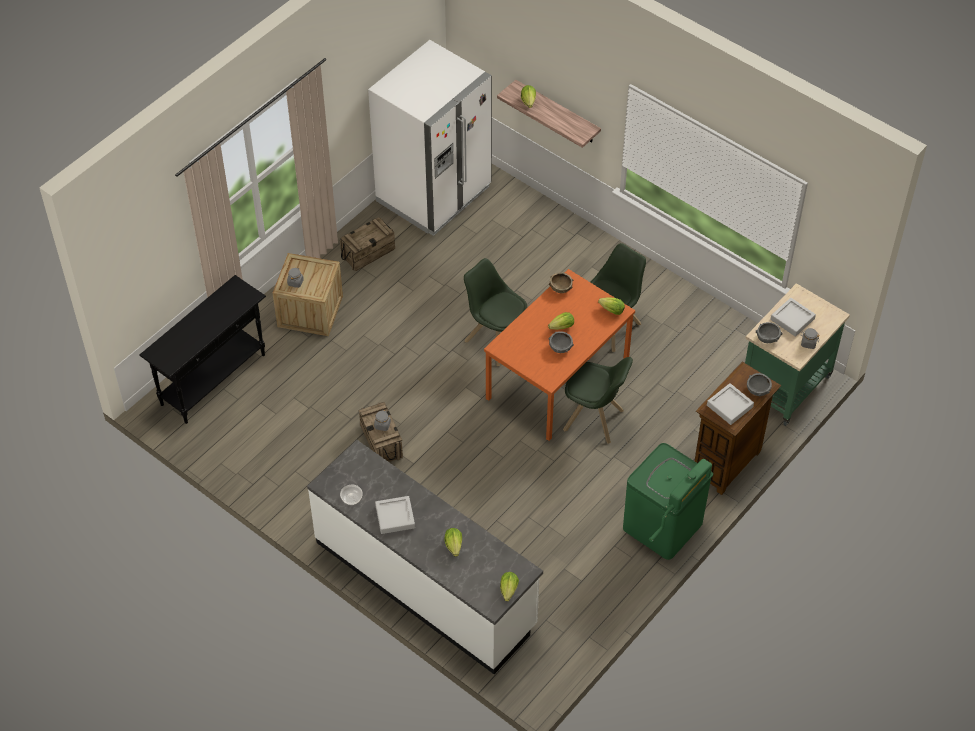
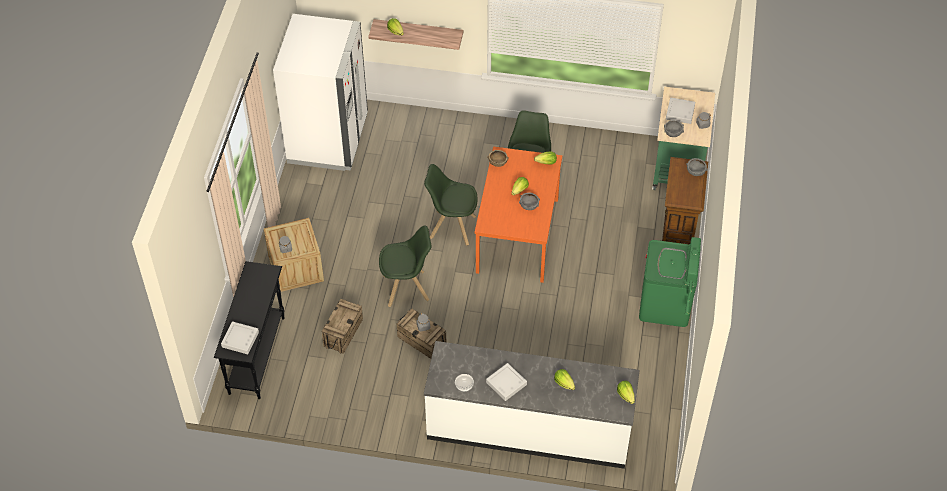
camera: 30 degrees left, 0 degrees up
crate [340,217,395,271] -> crate moved to [321,299,363,354]
green chair [563,357,633,444] -> green chair moved to [379,226,431,307]
grey tray [707,383,754,425] -> grey tray moved to [221,321,259,354]

